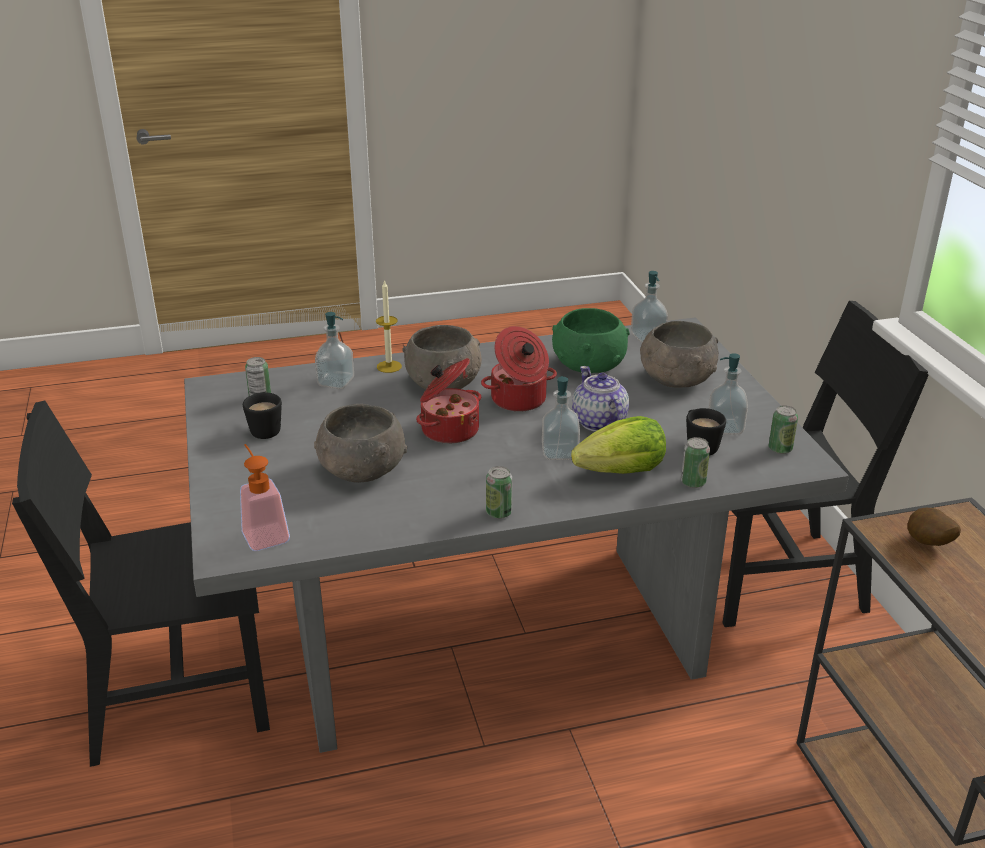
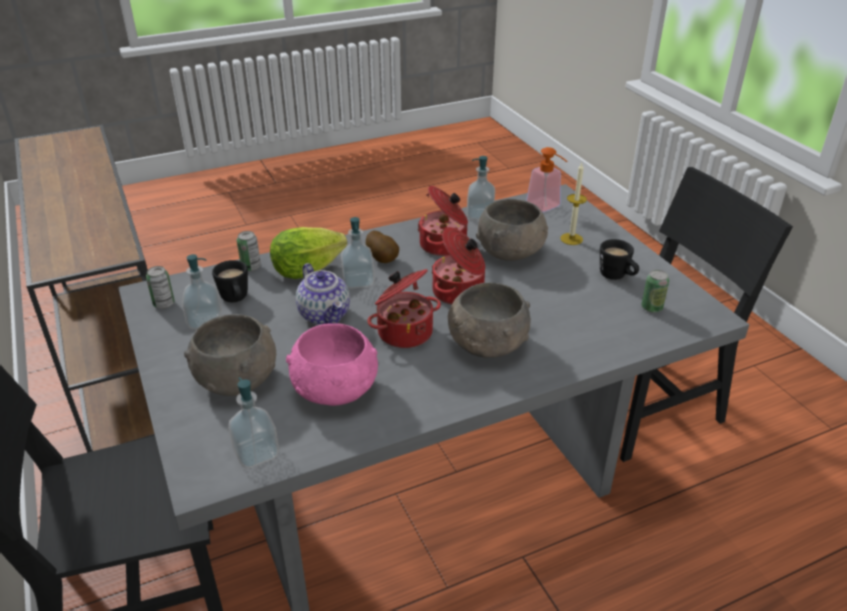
camera: 170 degrees right, 5 degrees up
soap dispenser [315,312,354,389] -> soap dispenser moved to [467,156,495,220]
candle [376,280,402,373] -> candle moved to [560,163,587,245]
can [486,466,512,519] -> none
green bowl [552,308,630,373] -> pink bowl [286,323,378,406]
potato [908,508,961,546] -> potato moved to [366,231,399,263]
none -> cooking pot [418,186,468,256]

